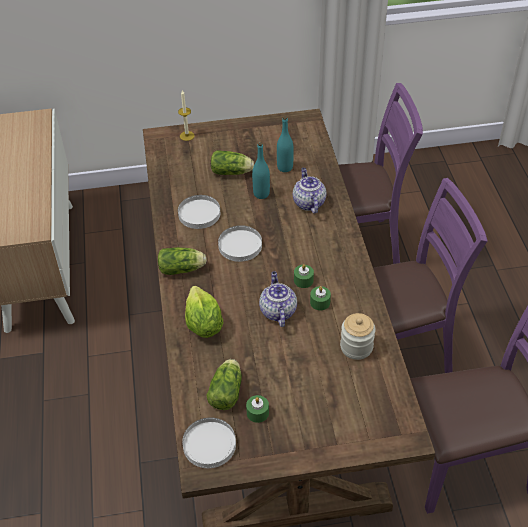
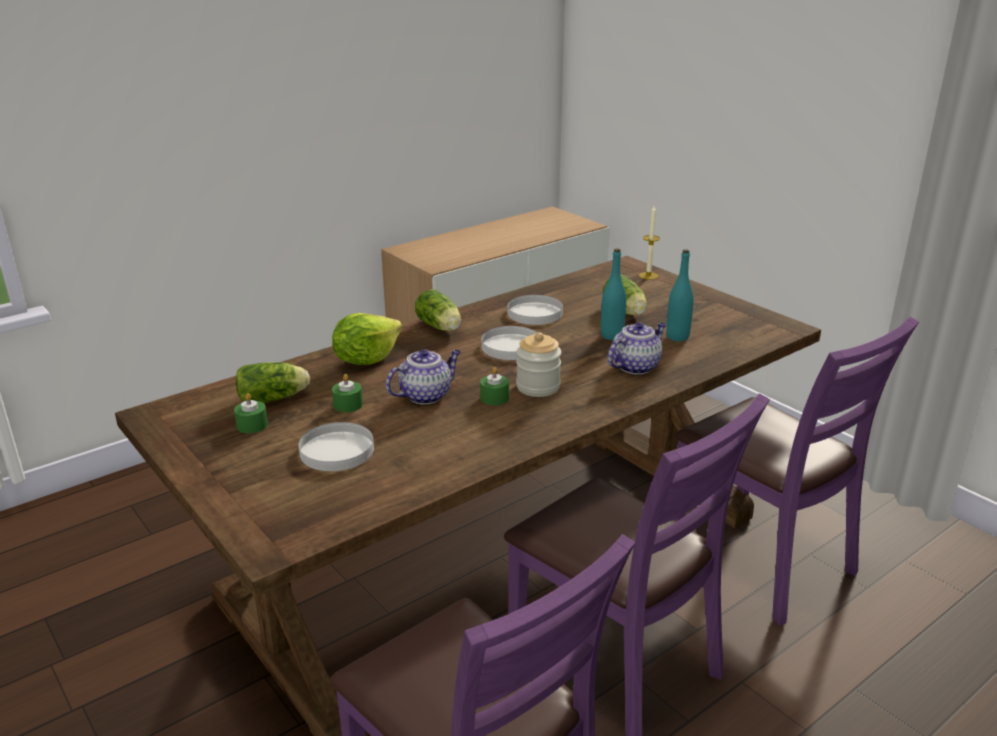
camera: 60 degrees right, 20 degrees down
white plate [182,418,236,468] -> white plate moved to [299,422,374,471]
green candle [310,286,331,310] -> green candle moved to [332,374,363,412]
jar [340,313,375,360] -> jar moved to [516,332,561,397]

